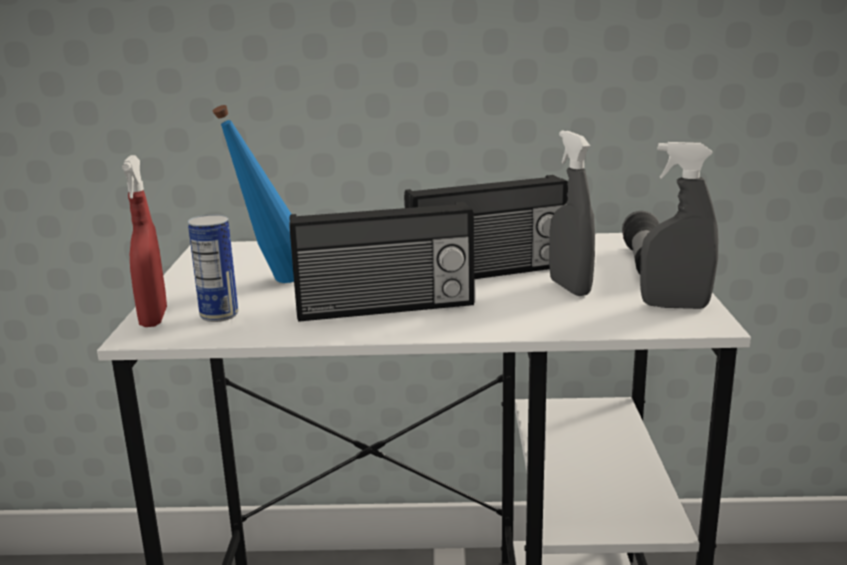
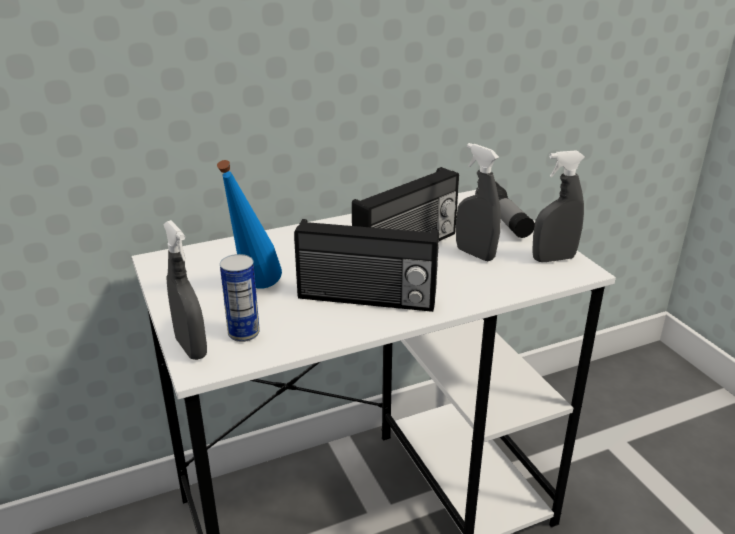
camera: 25 degrees left, 10 degrees up
red spray bottle [122,155,167,327] -> grey spray bottle [163,220,207,360]
radio [289,202,475,322] -> radio turned 45 degrees clockwise [294,219,439,312]

